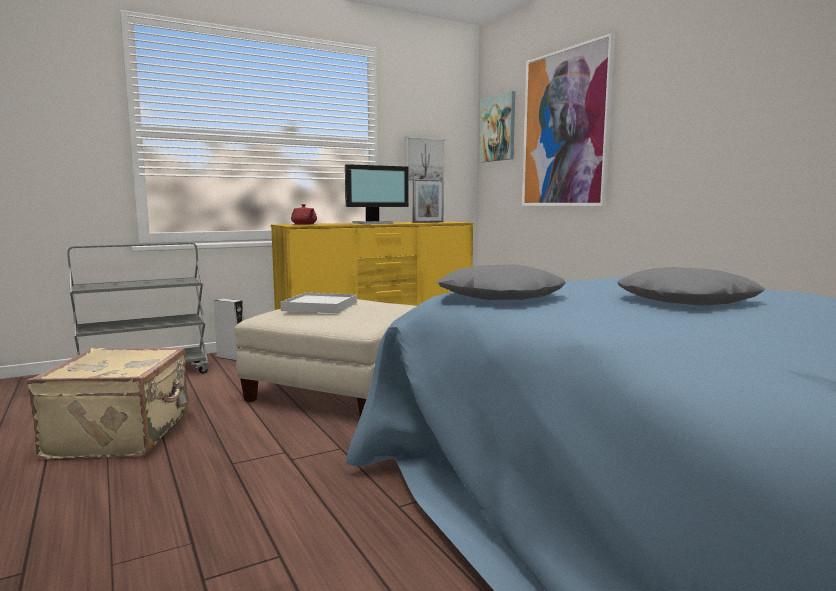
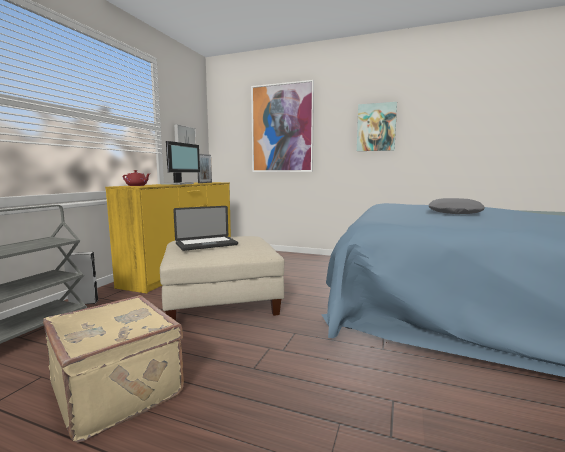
camera: 40 degrees left, 0 degrees up
white tray [280,293,357,313] -> laptop [173,206,238,251]
grey pillow [437,264,566,300] -> none
picture [479,91,515,162] -> picture moved to [357,102,397,151]

